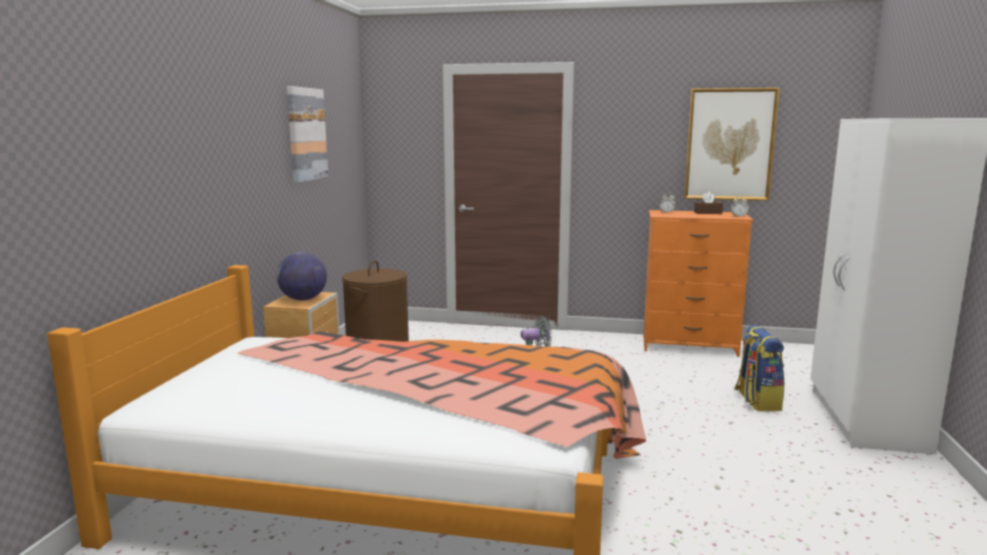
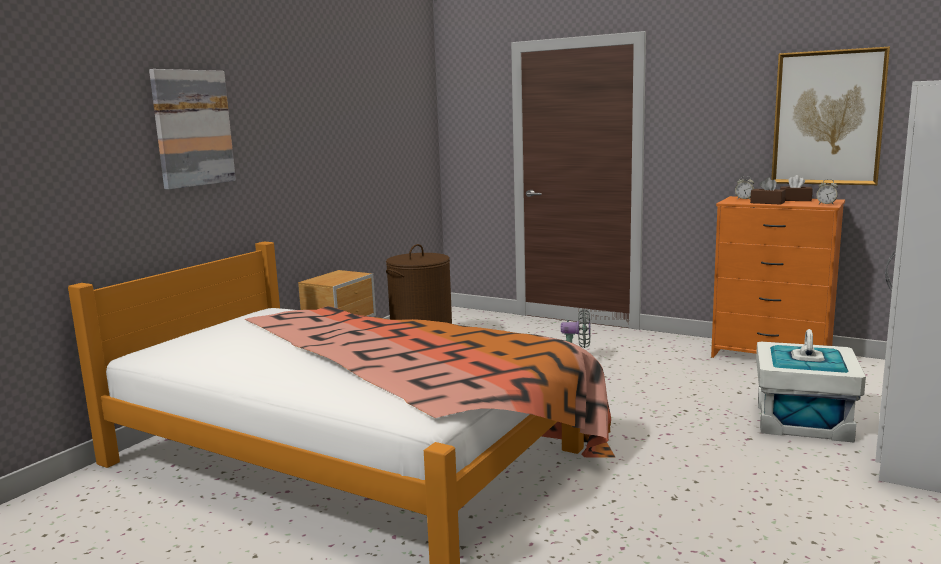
camera: 20 degrees right, 0 degrees up
globe [277,252,327,300] -> none
picture [287,86,328,183] -> picture moved to [149,69,236,189]
backpack [734,325,784,411] -> white storage box [756,329,866,443]
none -> brown tissue box [750,177,786,205]

